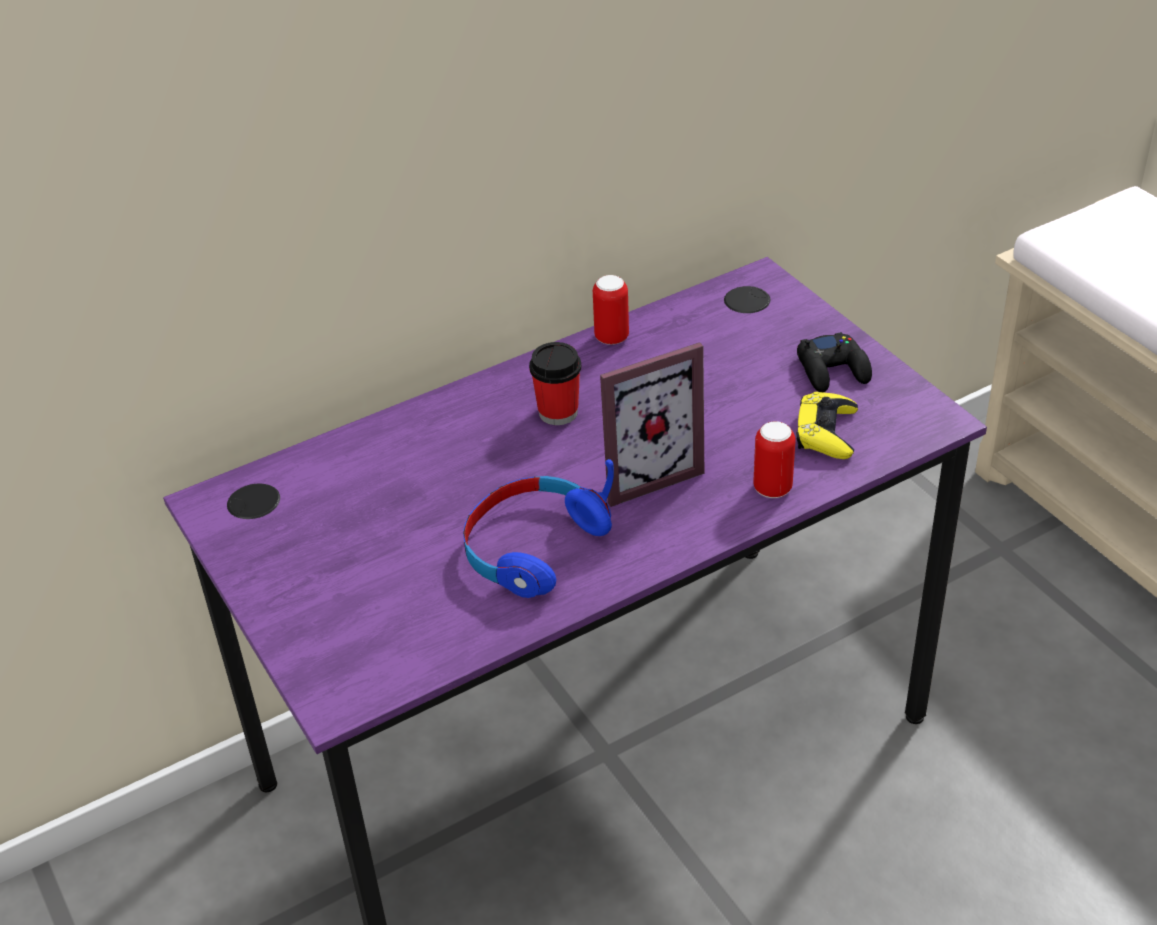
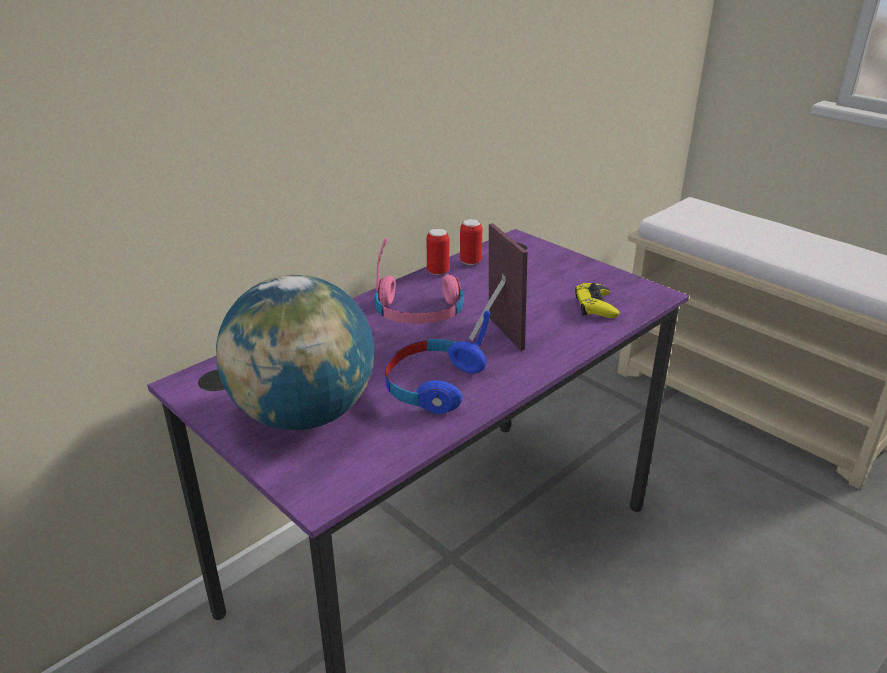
camera: 15 degrees left, 10 degrees down
cup [529,342,581,425] -> pink headphones [375,238,464,324]
picture frame [600,342,704,507] -> picture frame turned 75 degrees counterclockwise [469,223,528,351]
can [753,421,796,498] -> can moved to [460,219,482,265]
black game controller [797,332,872,392] -> none
none -> globe [216,275,374,430]

